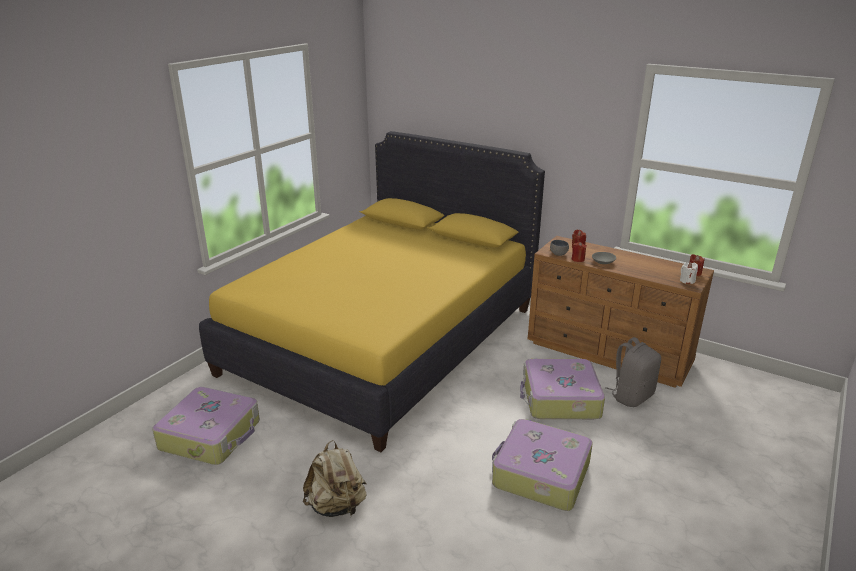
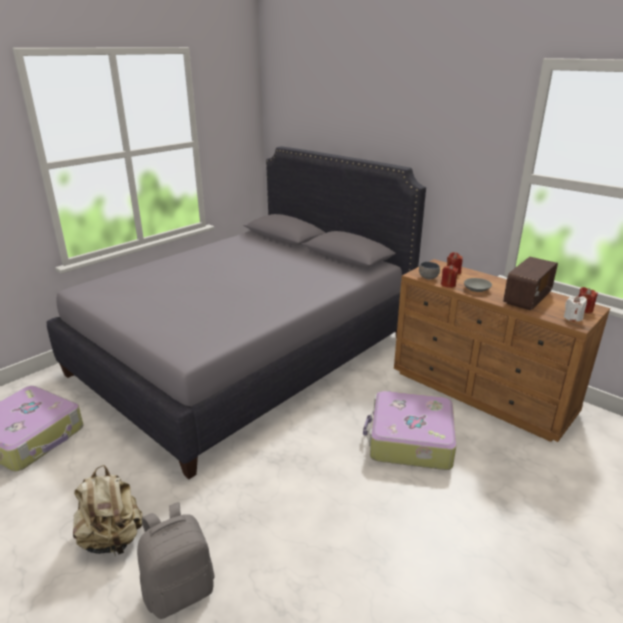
camera: 10 degrees right, 0 degrees up
yellow bed [199,131,545,452] -> grey bed [47,146,426,479]
suitcase [492,419,593,511] -> none
grey backpack [606,337,661,407] -> grey backpack moved to [137,502,214,619]
none -> radio [503,257,558,310]

